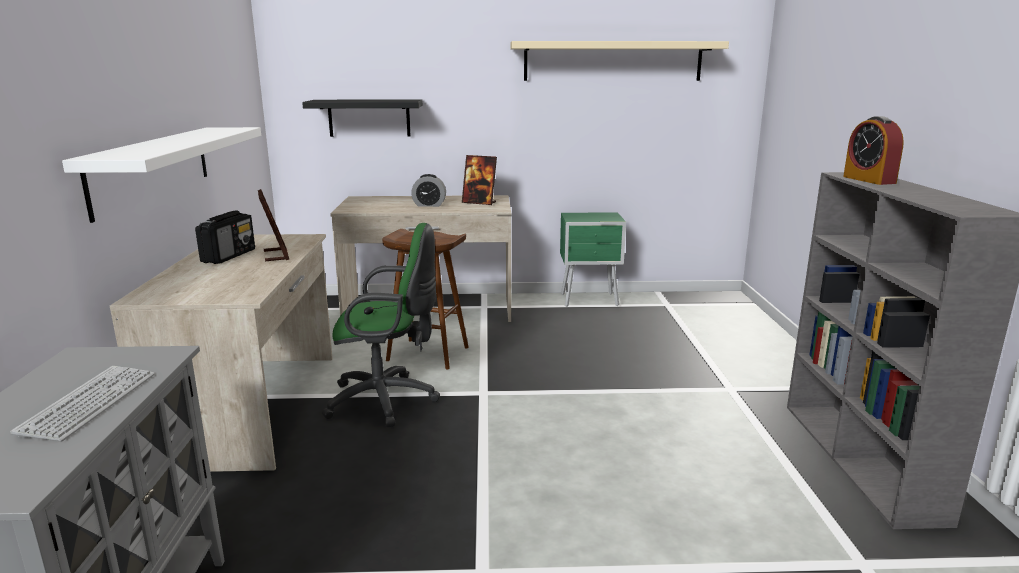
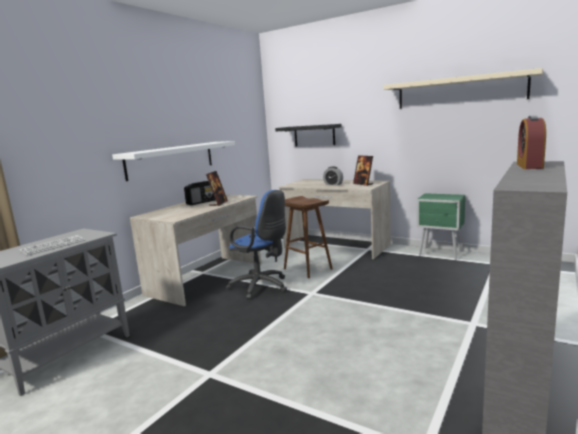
camera: 35 degrees right, 5 degrees down
green office chair [322,223,440,427] -> blue office chair [226,190,287,300]

